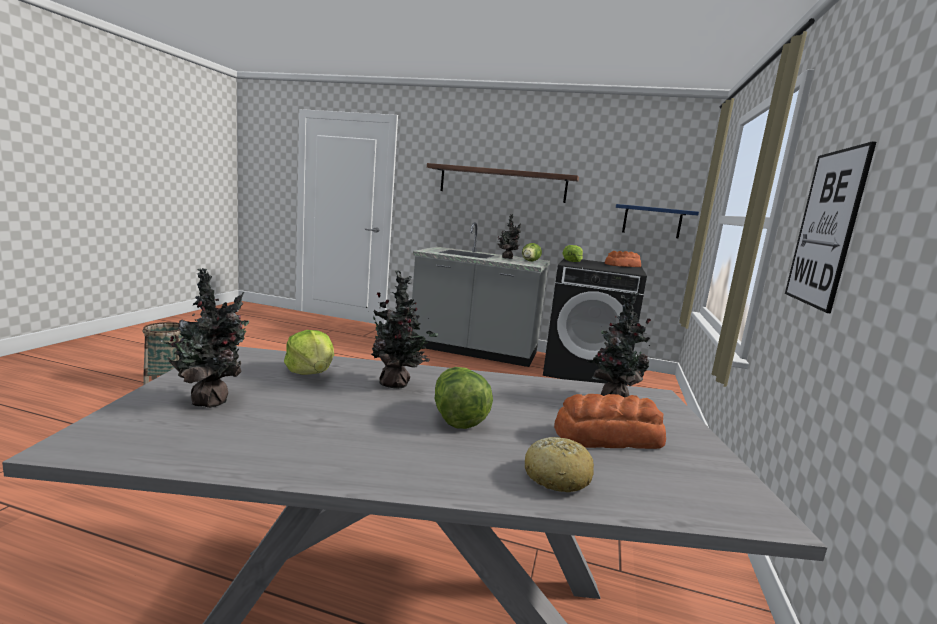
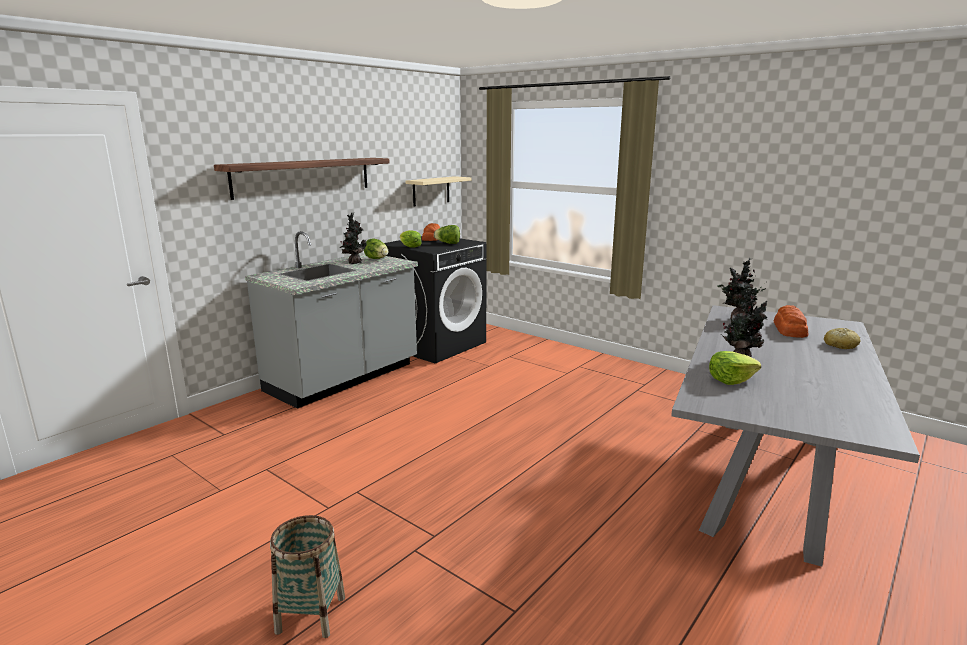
camera: 65 degrees left, 5 degrees up
potted plant [160,268,249,408] -> none
lettuce [434,367,493,429] -> lettuce moved to [434,225,460,244]
blue shelf [616,204,699,238] -> beige shelf [405,176,472,207]
picture [785,141,876,314] -> none

